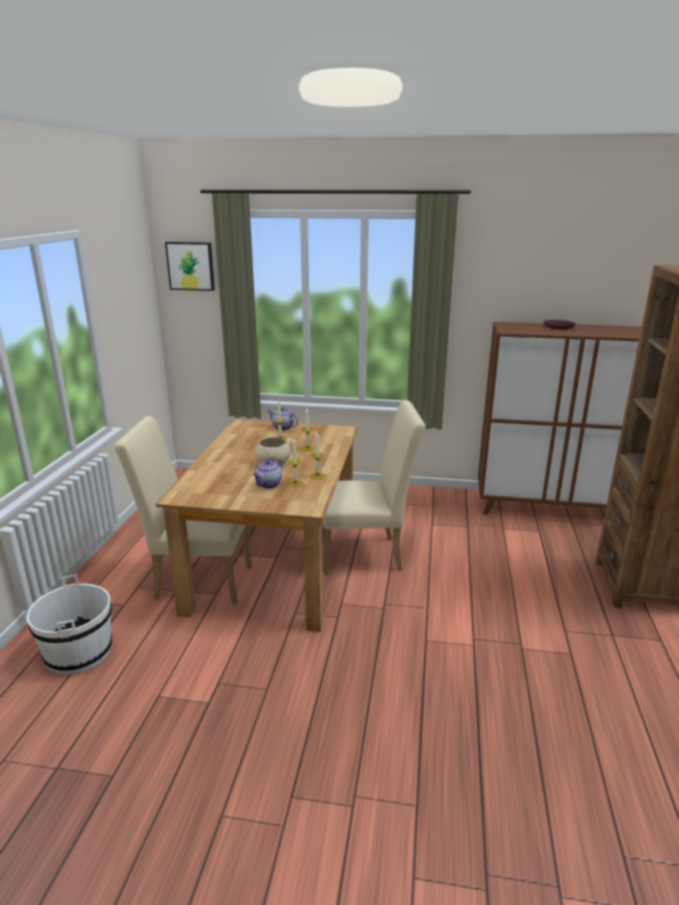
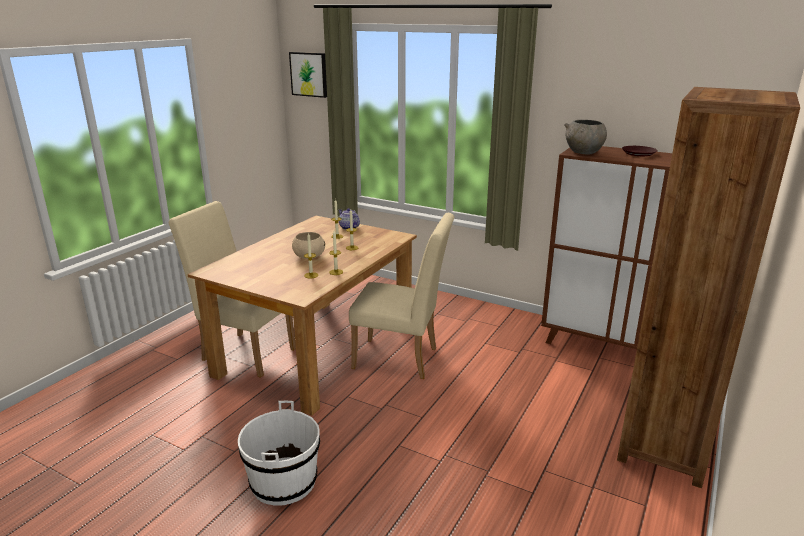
camera: 20 degrees right, 0 degrees up
white bucket [27,575,112,675] -> white bucket moved to [238,401,320,506]
teapot [253,459,283,488] -> none
none -> grey bowl [564,120,607,154]

